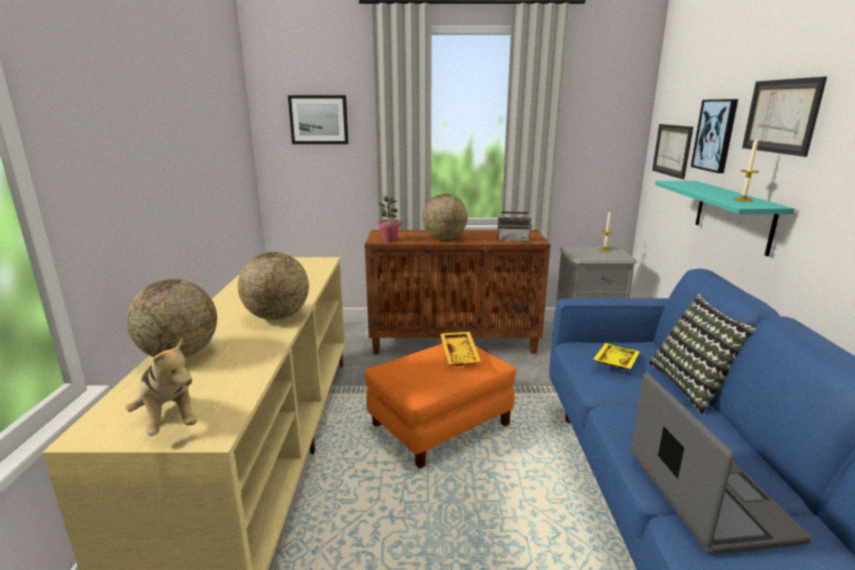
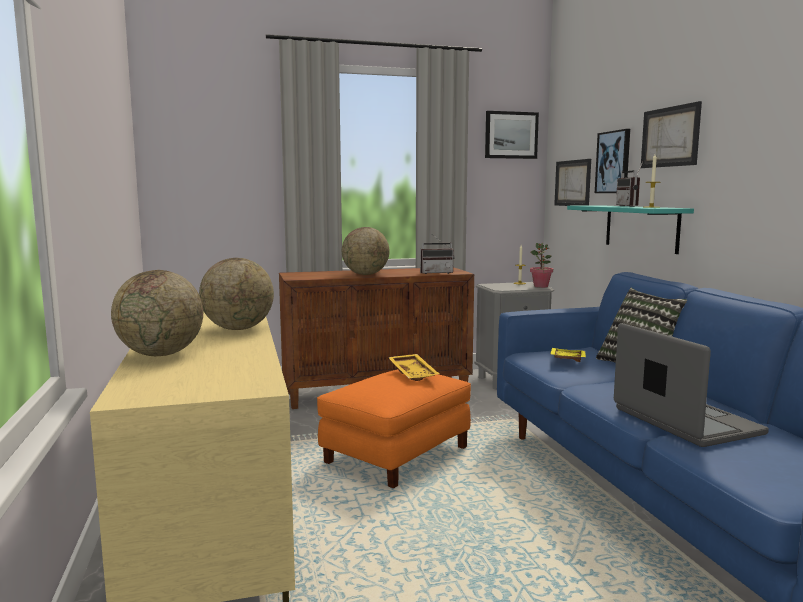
camera: 15 degrees left, 10 degrees down
plush toy [126,338,197,436] -> none
picture [288,95,349,144] -> picture moved to [485,111,539,159]
potted plant [378,195,401,242] -> potted plant moved to [530,243,553,288]
none -> radio [616,161,643,207]

